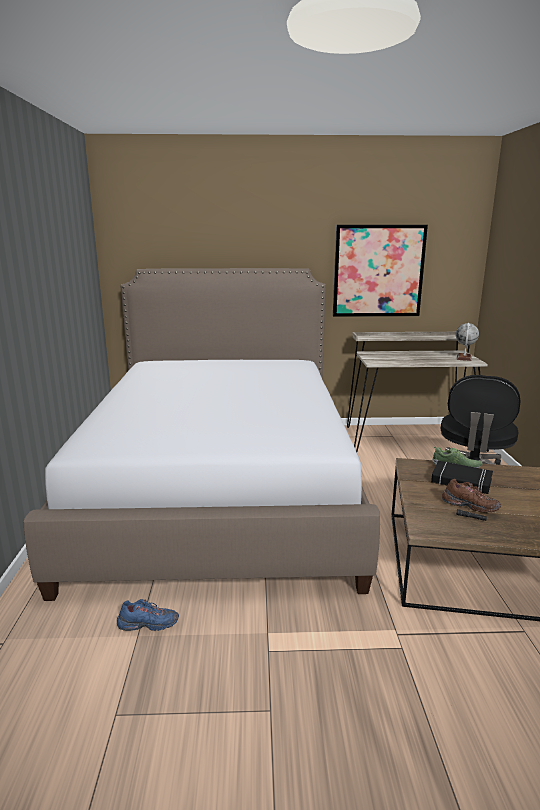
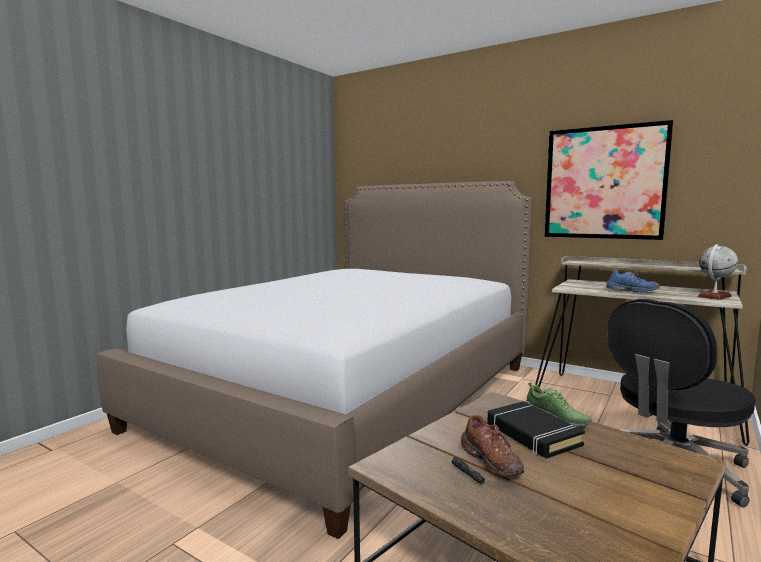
camera: 35 degrees right, 10 degrees down
blue shoe [117,599,179,631] -> blue shoe moved to [606,270,660,292]

